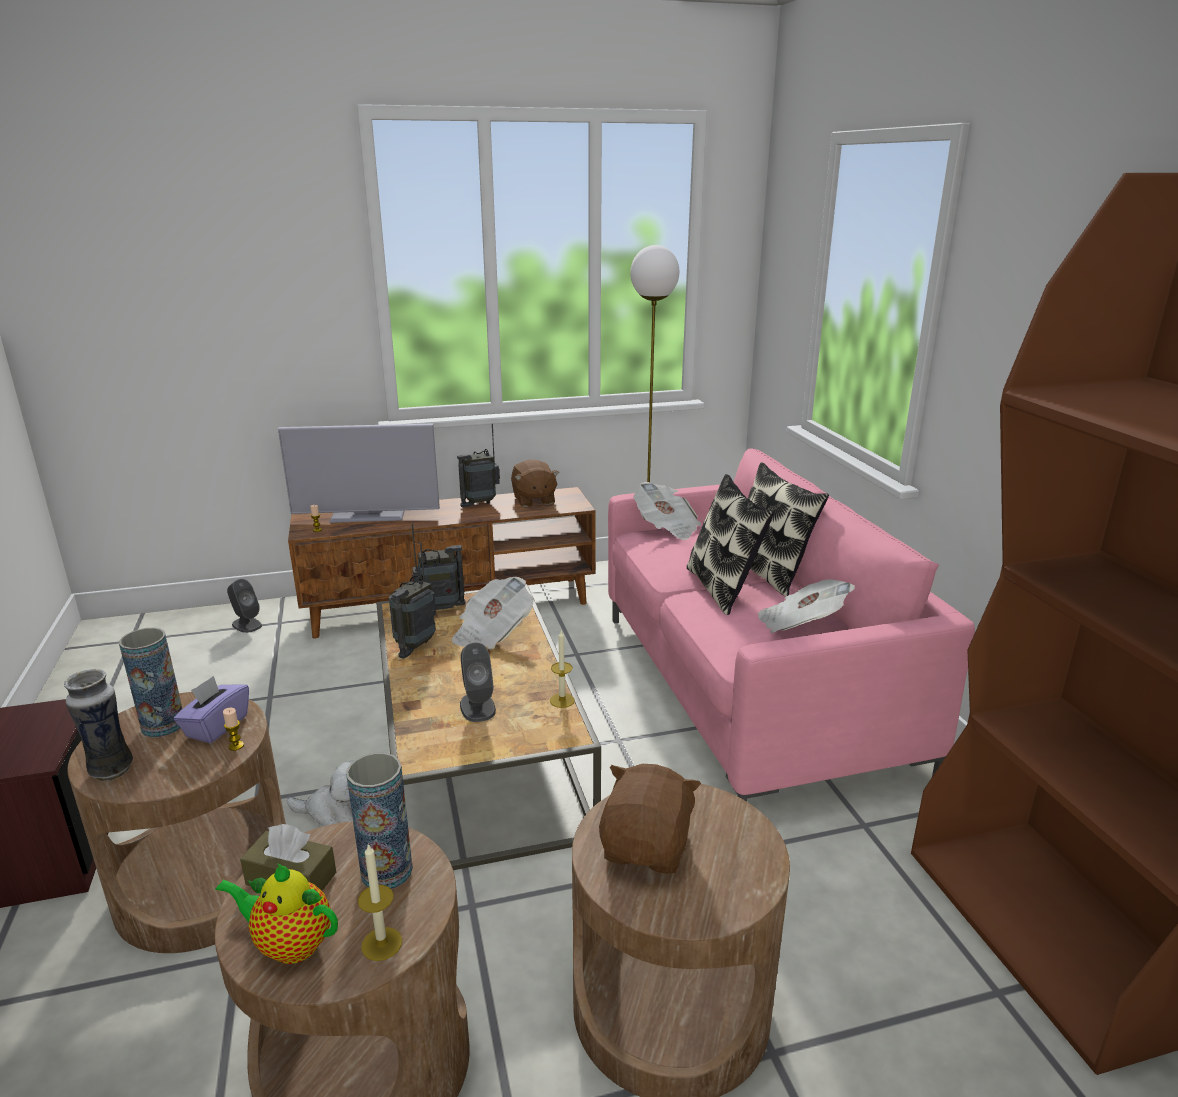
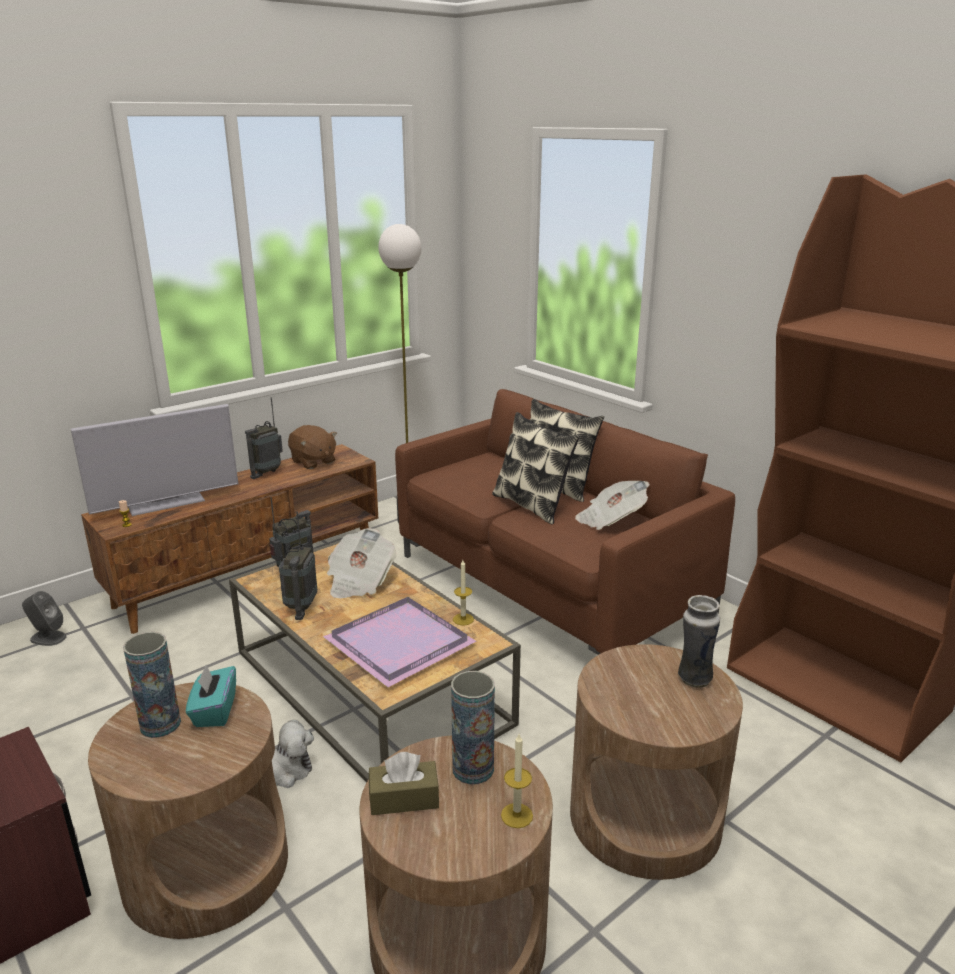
camera: 25 degrees left, 0 degrees up
vase [64,669,133,781] -> vase moved to [678,595,720,688]
purple tissue box [173,676,249,743] -> turquoise tissue box [186,665,236,727]
teapot [215,863,338,964] -> none
candle [223,708,244,751] -> none
grey speaker [460,642,496,722] -> purple tray [323,597,476,687]
brown plush toy [599,764,701,874] -> none
pink sofa [608,449,975,802] -> brown sofa [395,389,735,655]
newspaper [634,482,702,540] -> none

